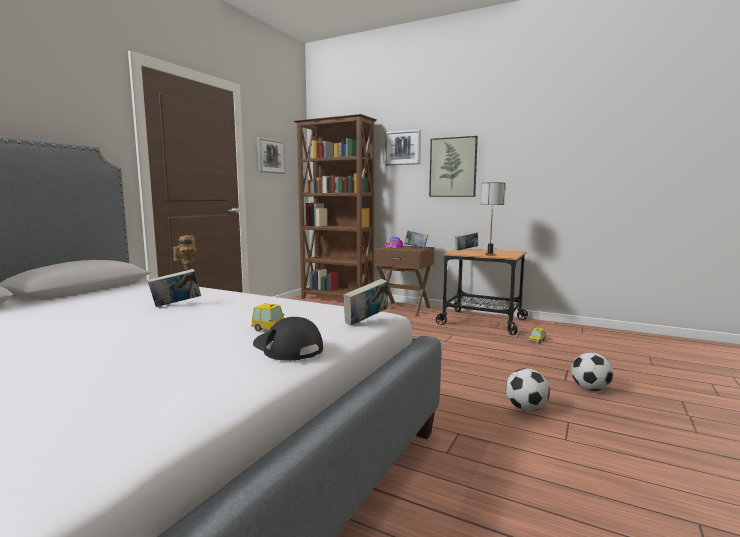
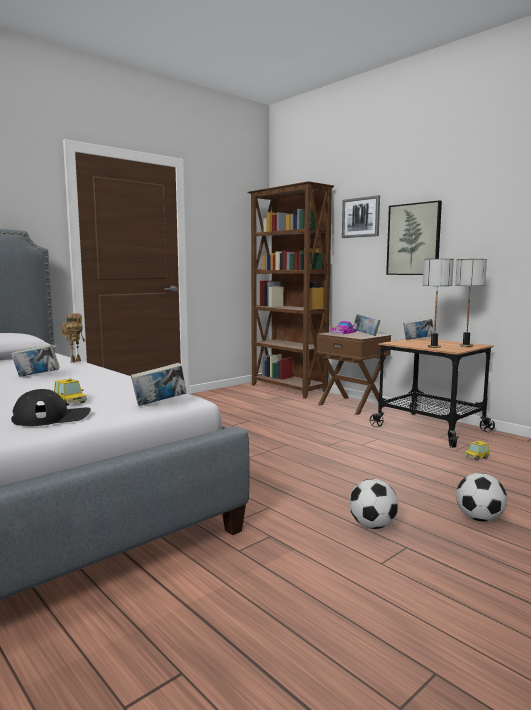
camera: 20 degrees right, 0 degrees up
black cap [253,317,323,361] -> black cap turned 90 degrees clockwise [11,389,91,426]
picture [257,137,285,174] -> none
none -> table lamp [455,259,487,347]

